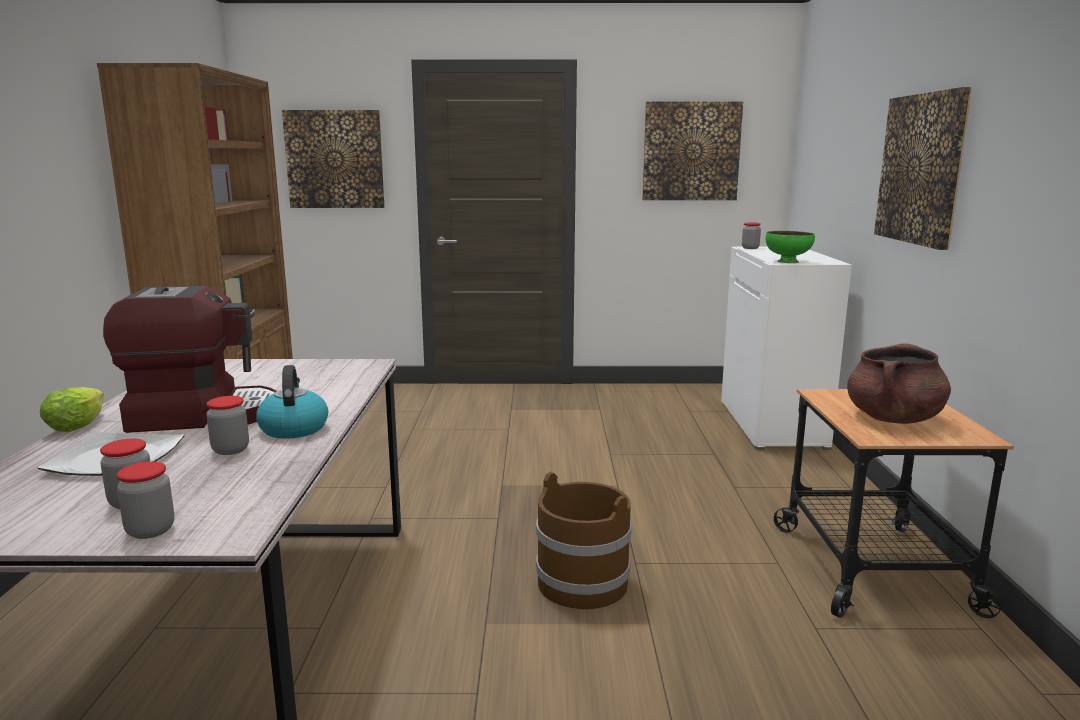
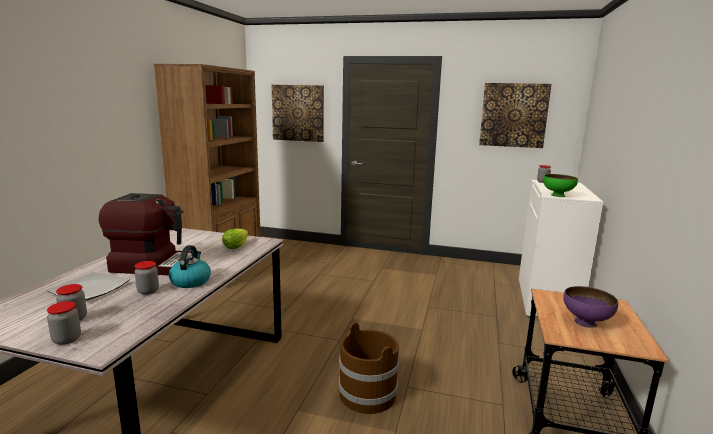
camera: 15 degrees right, 0 degrees up
lettuce [40,387,104,432] -> lettuce moved to [222,229,248,249]
brown cooking pot [847,343,951,424] -> purple bowl [563,286,618,328]
picture [874,87,972,250] -> none

